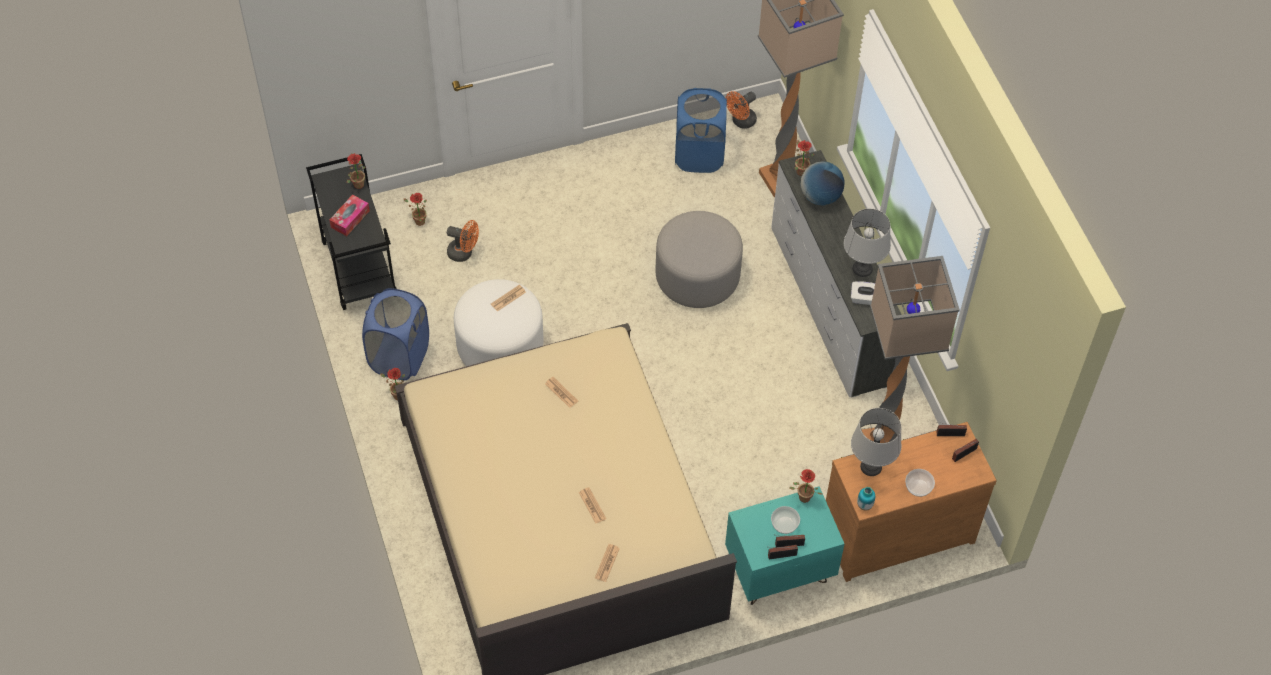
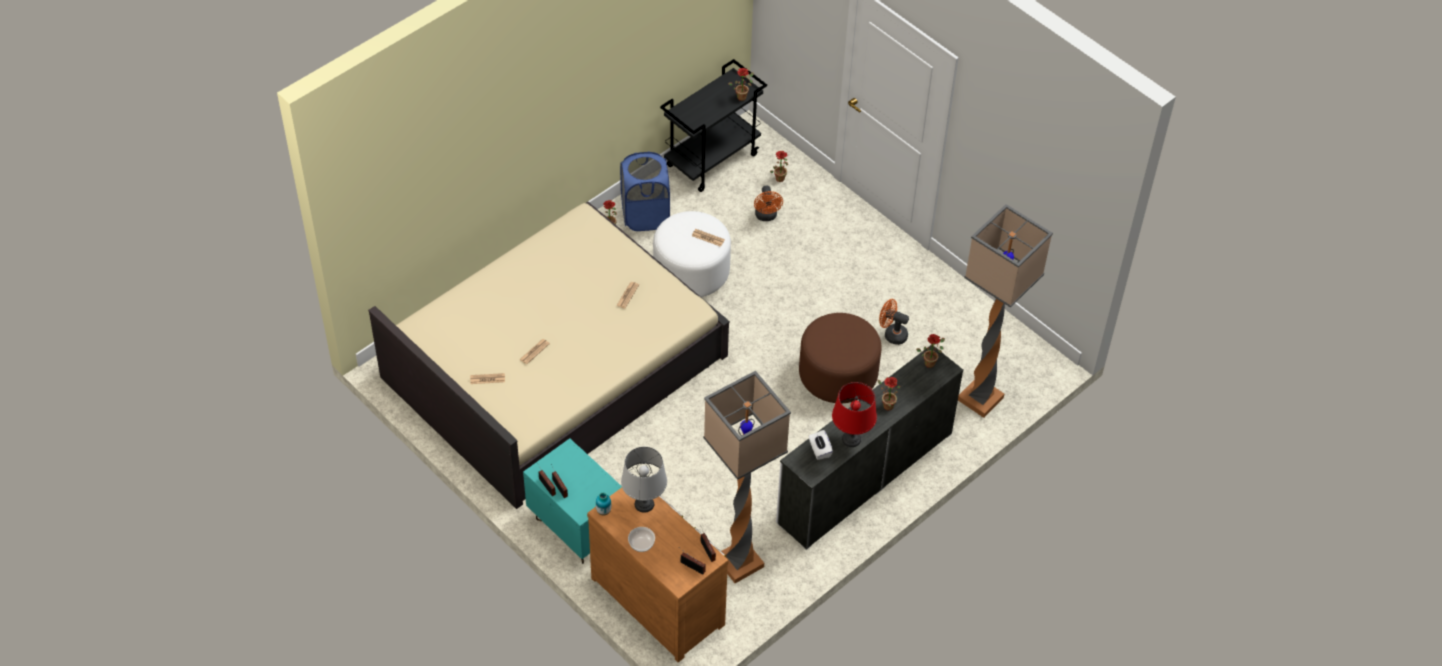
camera: 65 degrees right, 5 degrees down
tissue box [329,194,370,236] -> none
grey ottoman [655,211,743,308] -> brown ottoman [799,313,882,403]
blue laundry basket [675,88,727,173] -> none
orange fan [726,91,757,129] -> orange fan moved to [879,299,909,345]
bowl [771,506,800,534] -> none
potted plant [789,469,822,503] -> potted plant moved to [877,377,900,410]
globe [801,161,845,205] -> none
grey table lamp [844,209,891,277] -> red table lamp [832,382,877,447]

